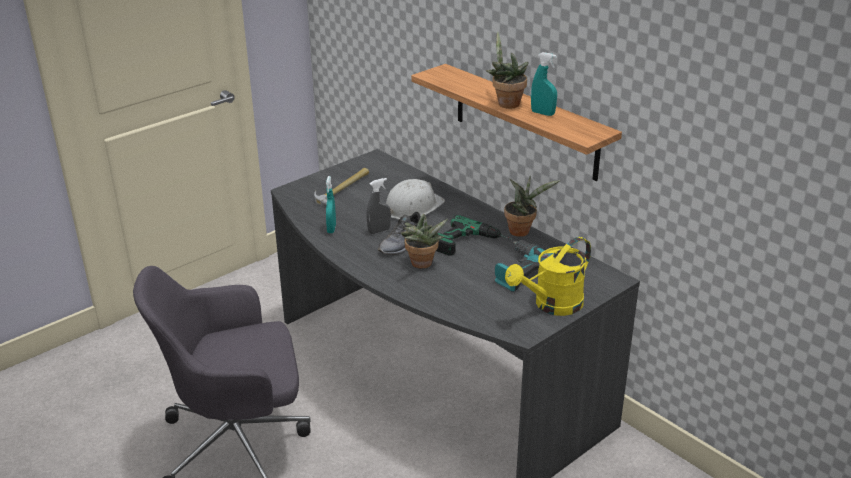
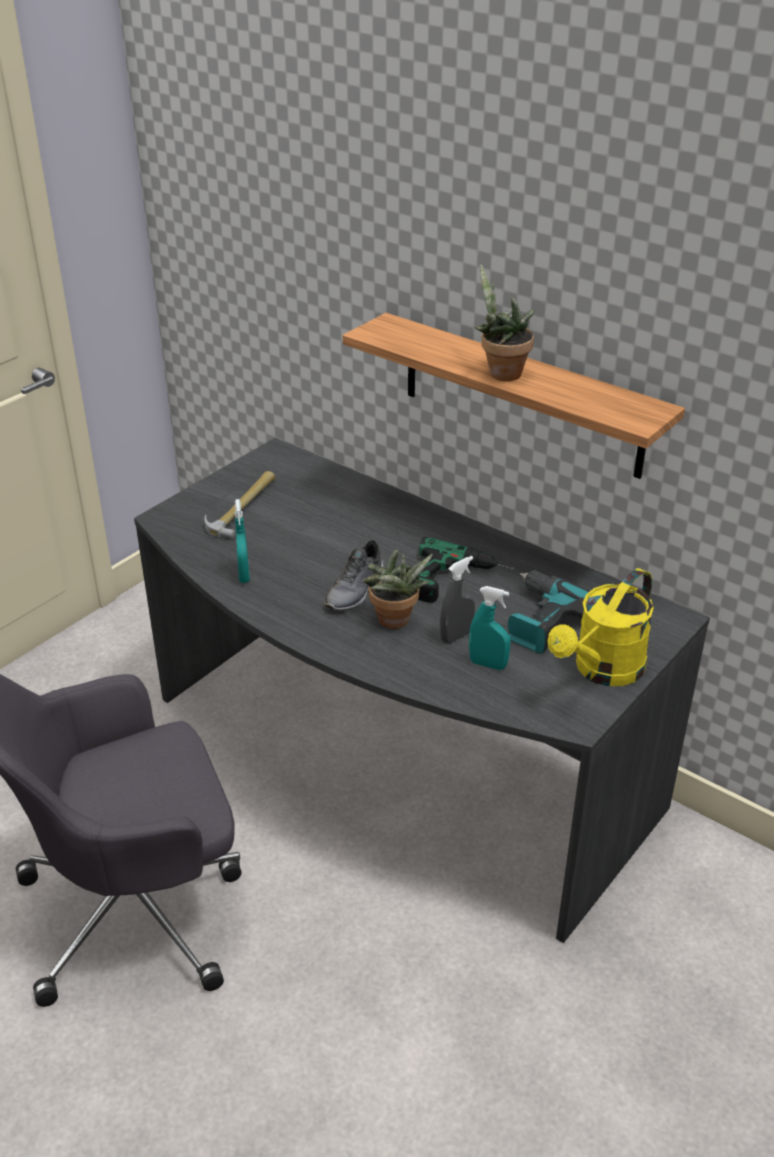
camera: 10 degrees left, 5 degrees up
grey spray bottle [367,178,391,234] -> grey spray bottle moved to [440,556,475,643]
white hard hat [386,179,445,219] -> none
potted plant [504,176,560,237] -> none
turquoise spray bottle [531,52,557,116] -> turquoise spray bottle moved to [469,586,511,670]

